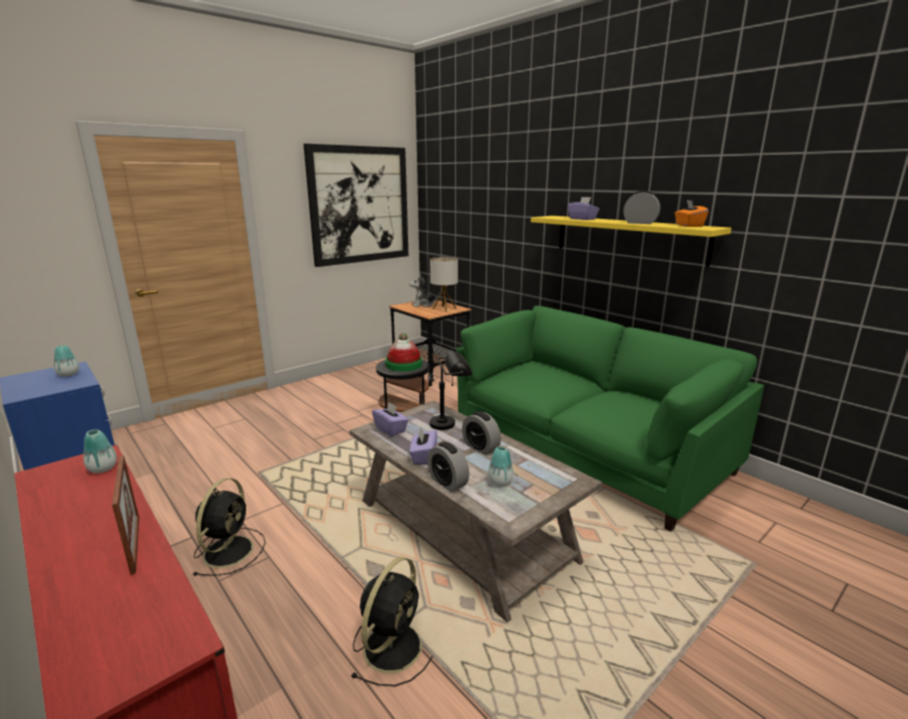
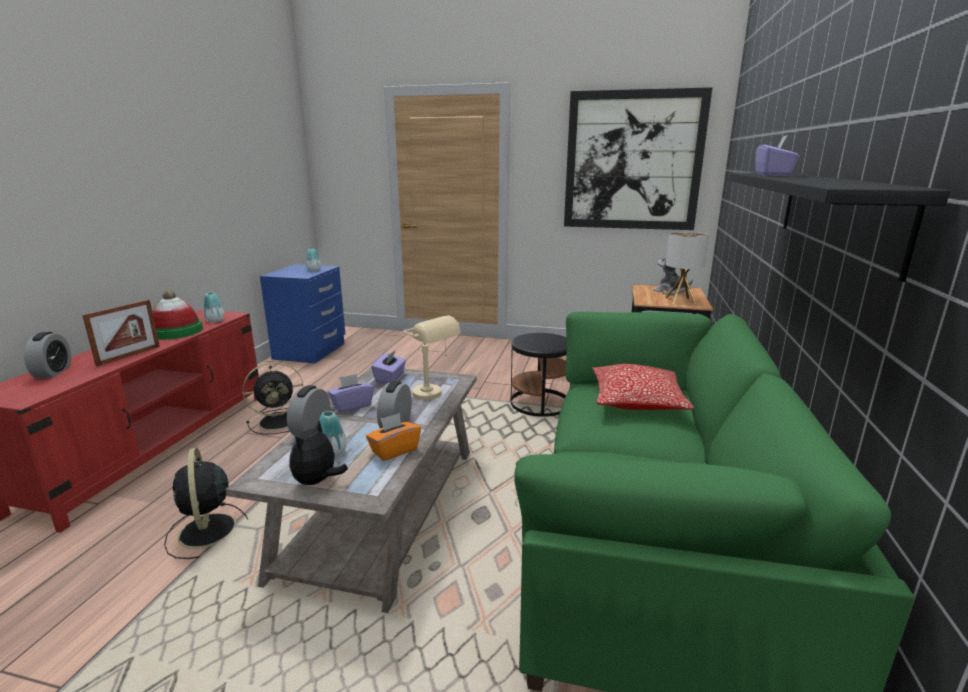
camera: 55 degrees right, 0 degrees up
black fan [351,557,433,686] -> black fan turned 75 degrees clockwise [164,447,249,559]
hat [385,333,422,371] -> hat moved to [152,290,203,339]
black table lamp [430,351,473,430] -> beige table lamp [403,316,461,400]
yellow shelf [531,216,731,267] -> black shelf [728,173,950,282]
alarm clock [623,191,660,224] -> alarm clock moved to [24,332,71,378]
orange tissue box [675,200,709,227] -> orange tissue box moved to [366,413,421,461]
none -> plush toy [289,420,348,485]
none -> pillow [592,364,694,410]

